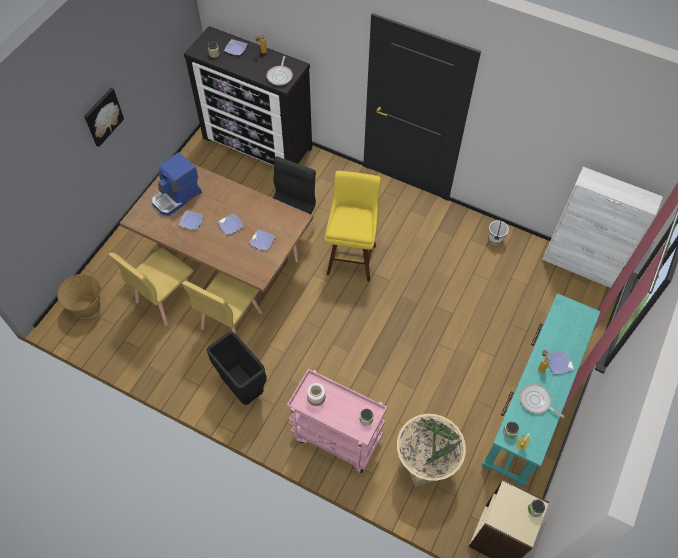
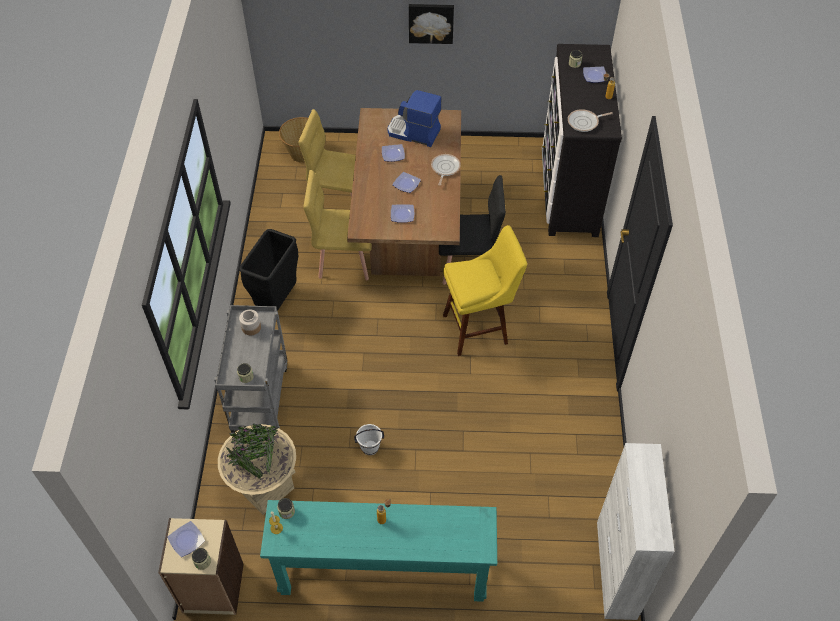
camera: 65 degrees right, 5 degrees down
pink cart [287,369,387,473] -> grey cart [214,305,287,433]
white bucket [489,219,509,245] -> white bucket moved to [354,424,384,455]
frying pan [520,384,564,418] -> frying pan moved to [431,154,461,186]
plate [546,351,574,374] -> plate moved to [167,521,205,557]

